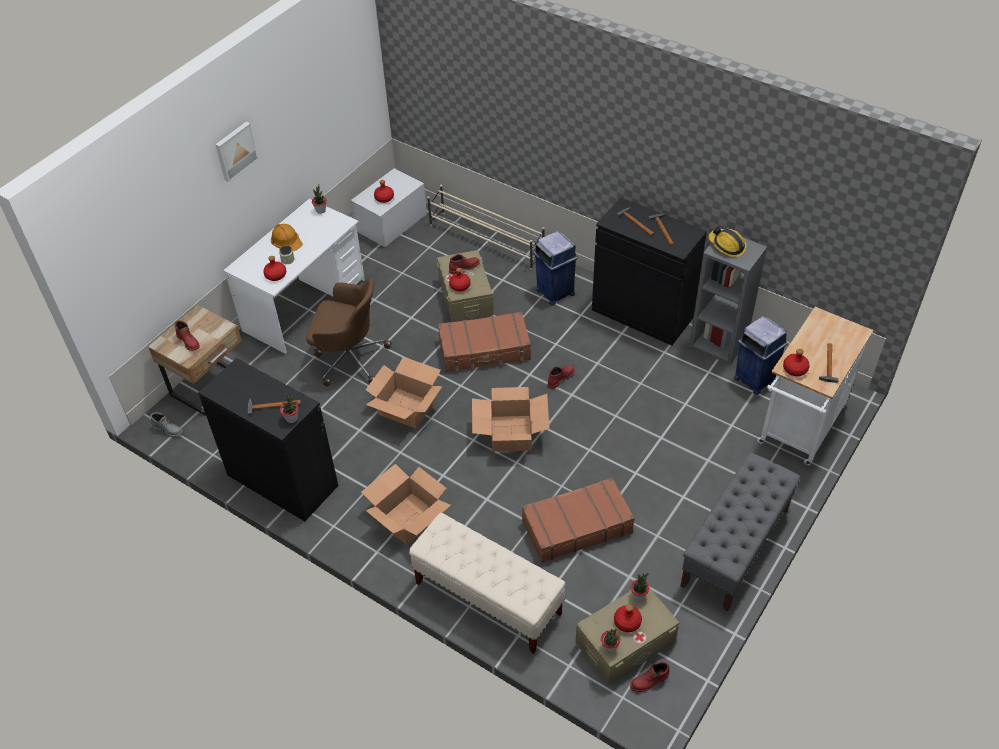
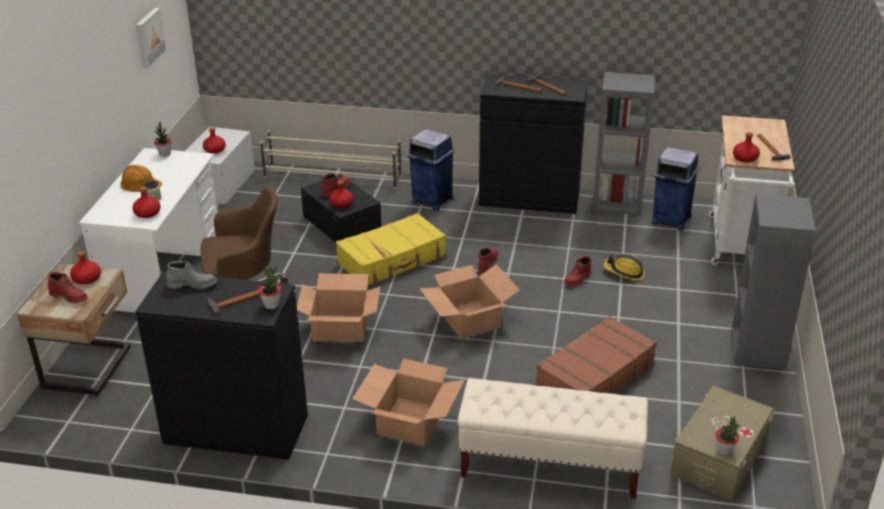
camera: 25 degrees left, 15 degrees down
grey boot [151,412,183,437] -> grey boot moved to [166,261,217,289]
picture [215,122,259,182] -> picture moved to [136,8,167,69]
beige storage box [437,250,494,322] -> black storage box [301,174,382,242]
brown suitcase [438,312,531,372] -> yellow suitcase [336,213,446,285]
red bottle [614,604,642,632] -> red bottle moved to [70,251,101,284]
potted plant [630,572,649,601] -> none
red boot [630,662,670,692] -> red boot moved to [564,256,591,287]
grey bench [680,452,801,612] -> grey bookcase [732,194,816,369]
hard hat [708,227,747,257] -> hard hat moved to [604,254,645,281]

